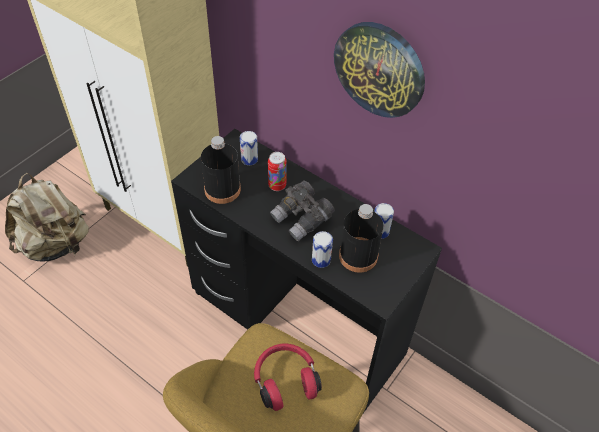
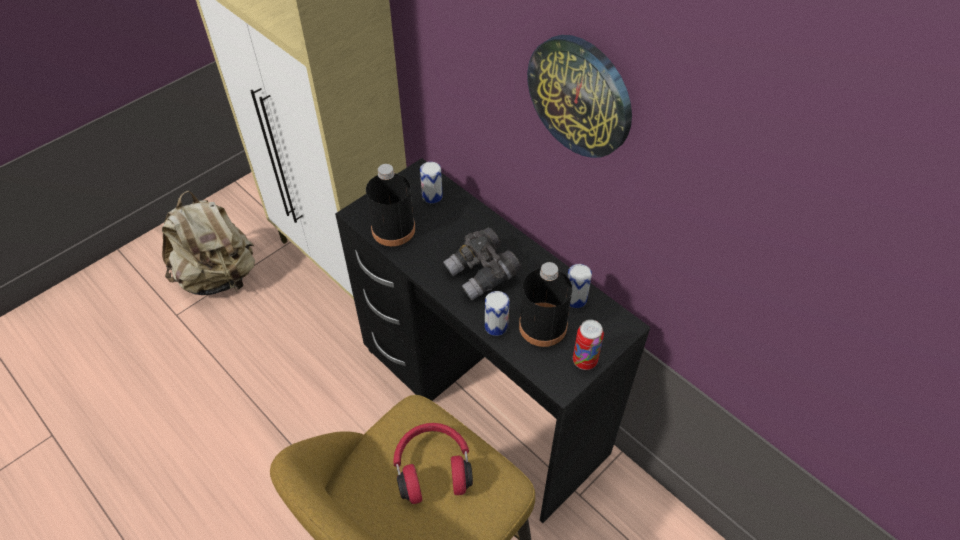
camera: 10 degrees right, 0 degrees up
can [268,152,287,191] -> can moved to [573,320,604,370]

